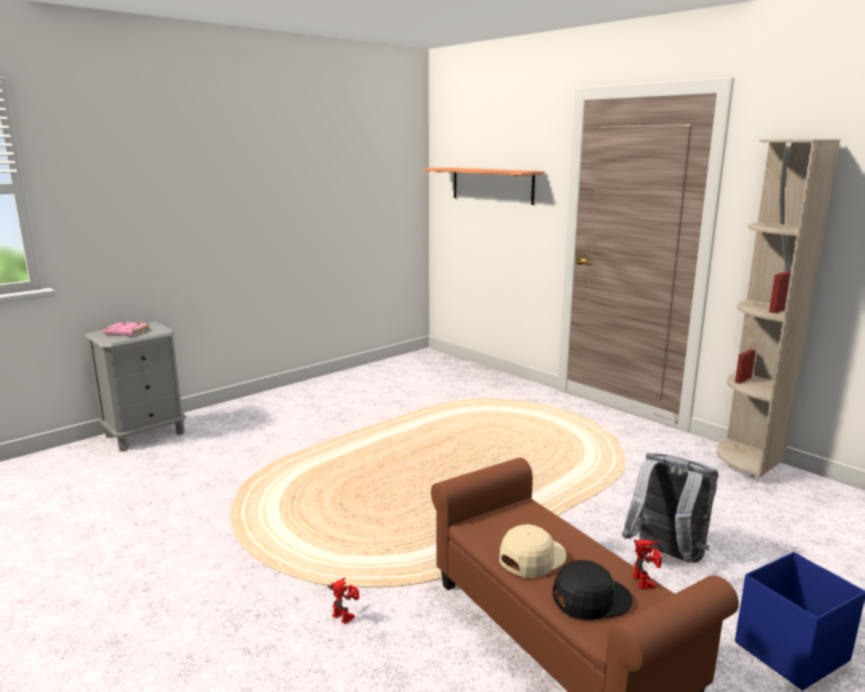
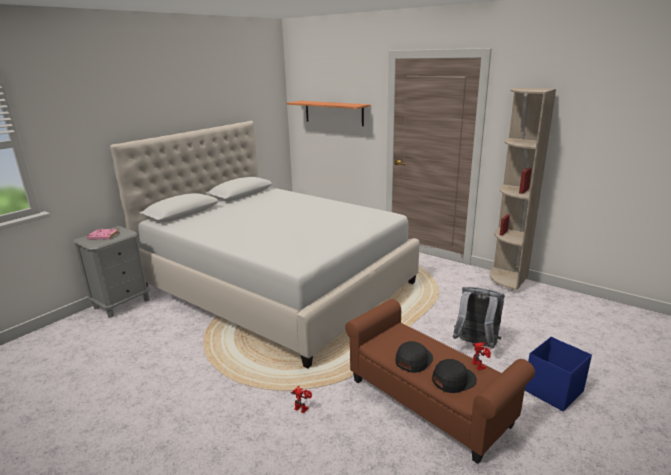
camera: 10 degrees left, 5 degrees up
beige cap [499,524,566,578] -> black cap [395,341,433,373]
none -> white bed [110,121,419,368]

